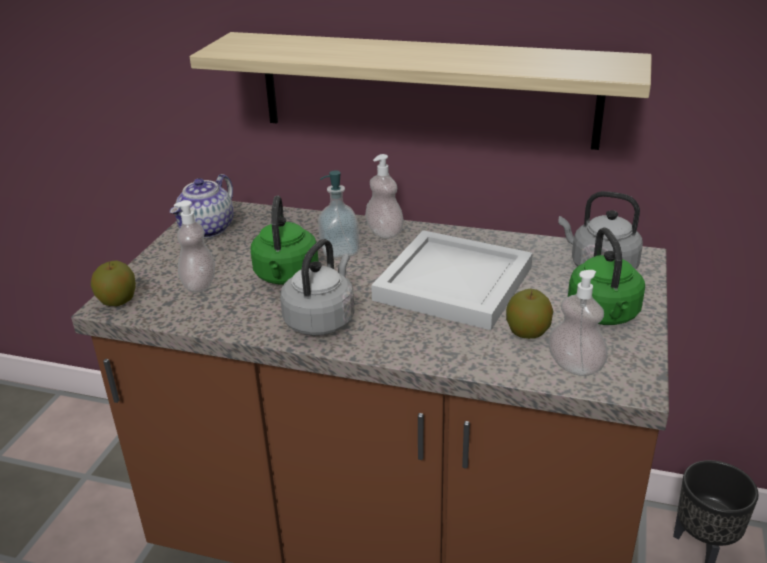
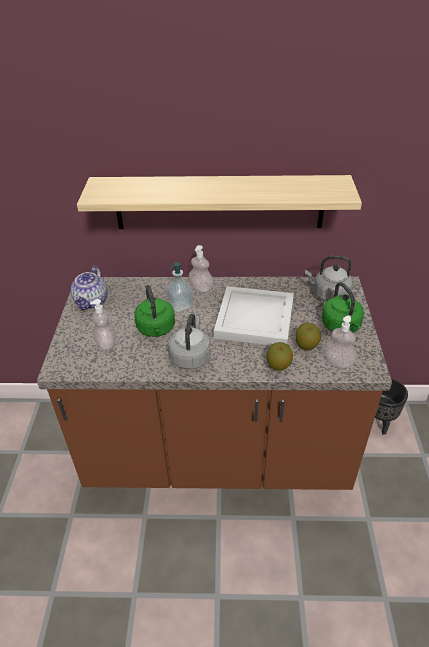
camera: 15 degrees left, 10 degrees up
apple [91,260,136,306] -> apple moved to [266,342,293,371]

